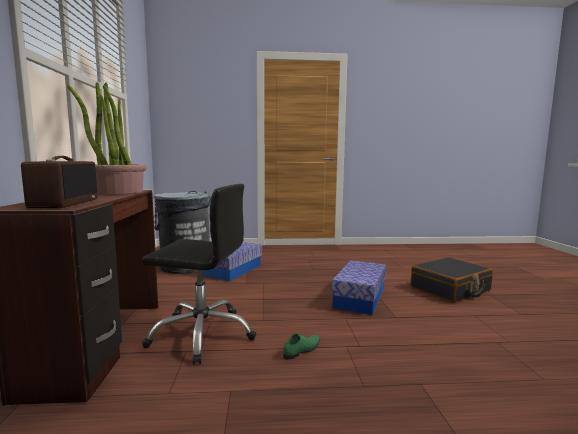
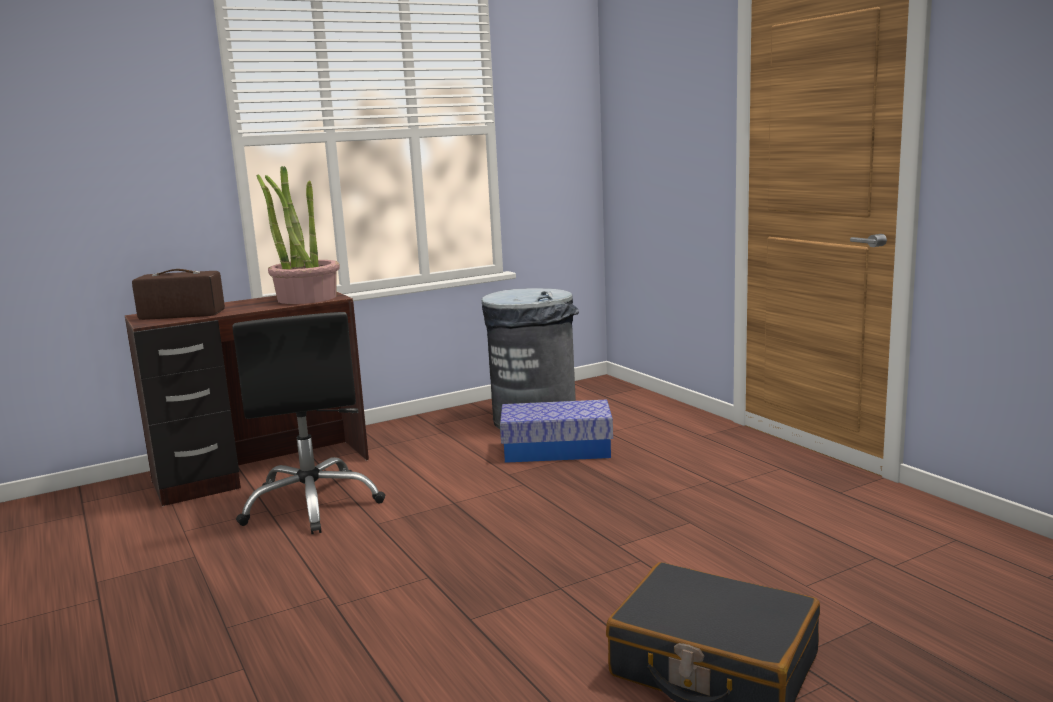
camera: 65 degrees right, 5 degrees up
radio [21,156,98,208] -> radio turned 150 degrees counterclockwise [132,269,225,320]
green shoe [283,334,320,360] -> none
storage box [332,260,386,315] -> none

